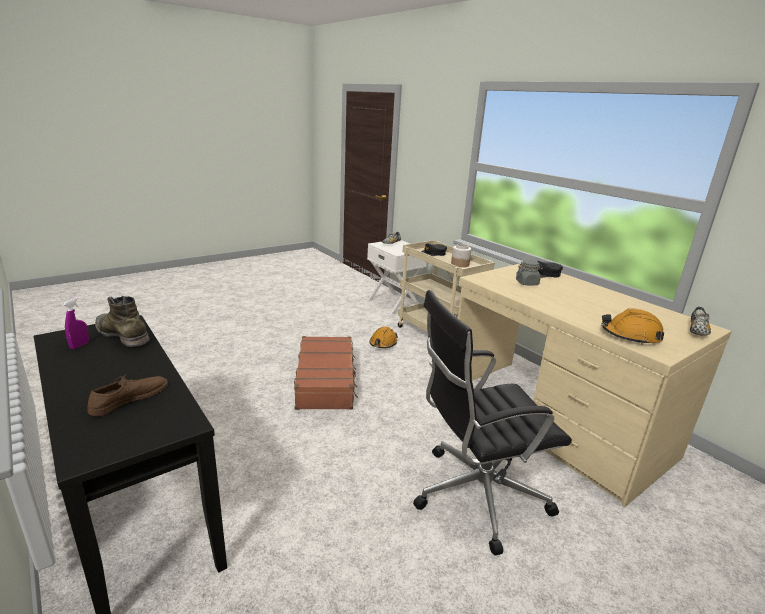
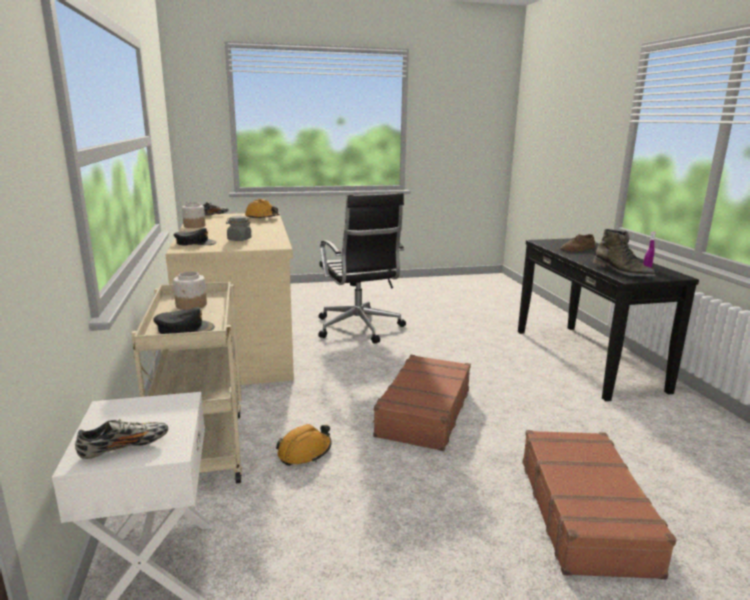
camera: 155 degrees left, 5 degrees down
black office chair [413,290,572,556] -> black office chair turned 60 degrees clockwise [319,193,406,344]
none -> jar [182,202,205,228]
none -> brown suitcase [522,430,677,580]

